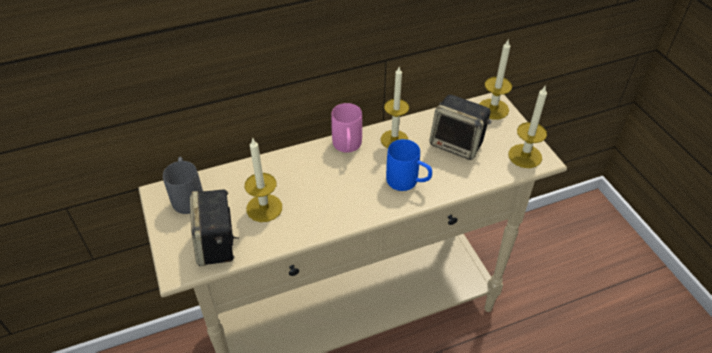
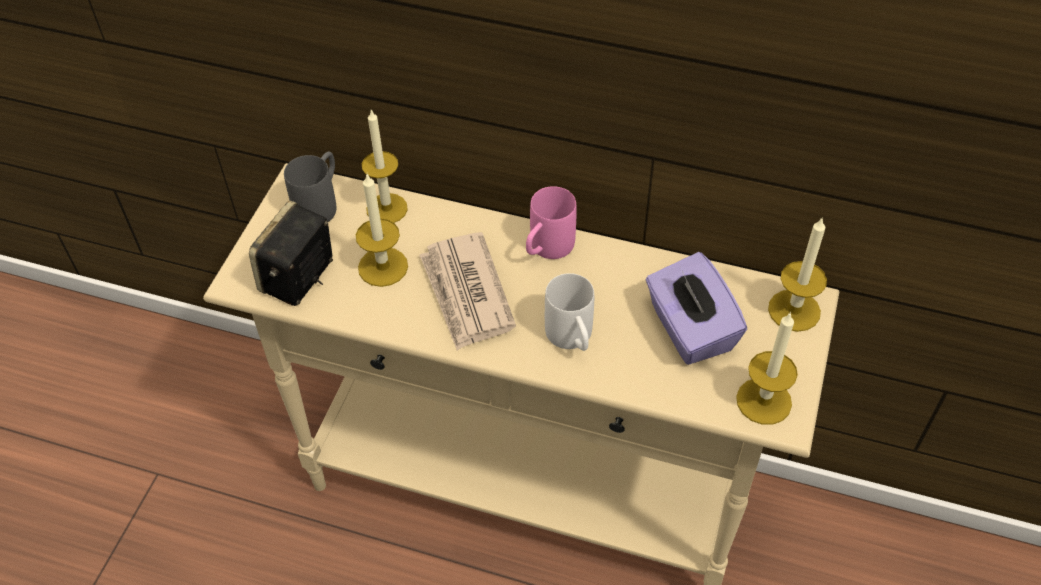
camera: 40 degrees right, 5 degrees up
candle [381,67,409,148] -> candle moved to [362,110,408,223]
blue mug [386,139,432,191] -> white mug [545,273,594,351]
speaker [429,94,492,160] -> purple tissue box [646,252,747,365]
none -> newspaper [420,232,516,350]

